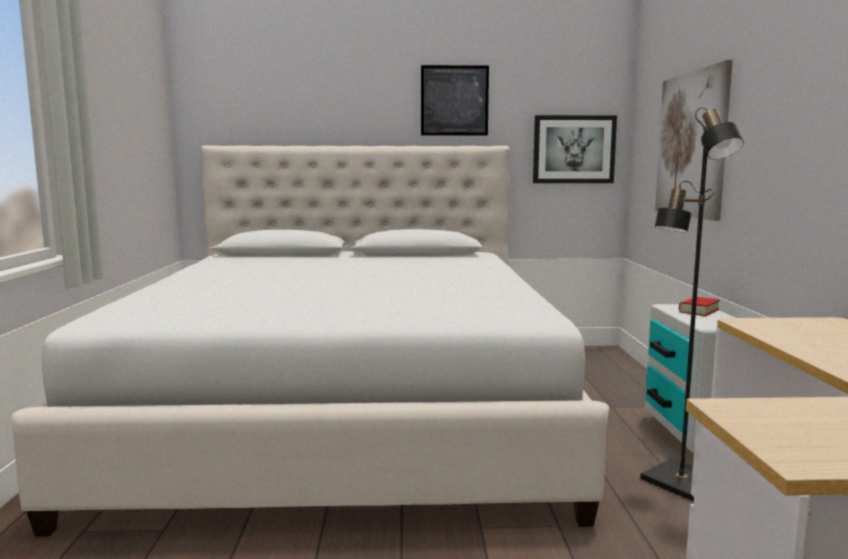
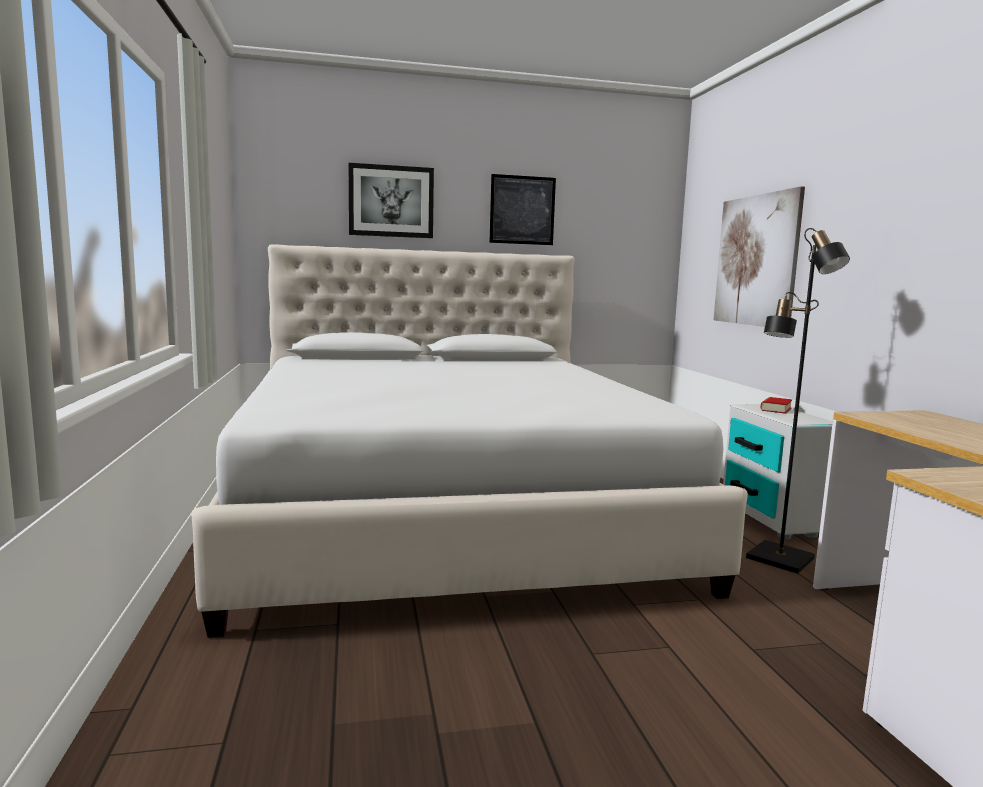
camera: 10 degrees left, 0 degrees up
picture [533,115,617,183] -> picture moved to [349,163,434,238]

